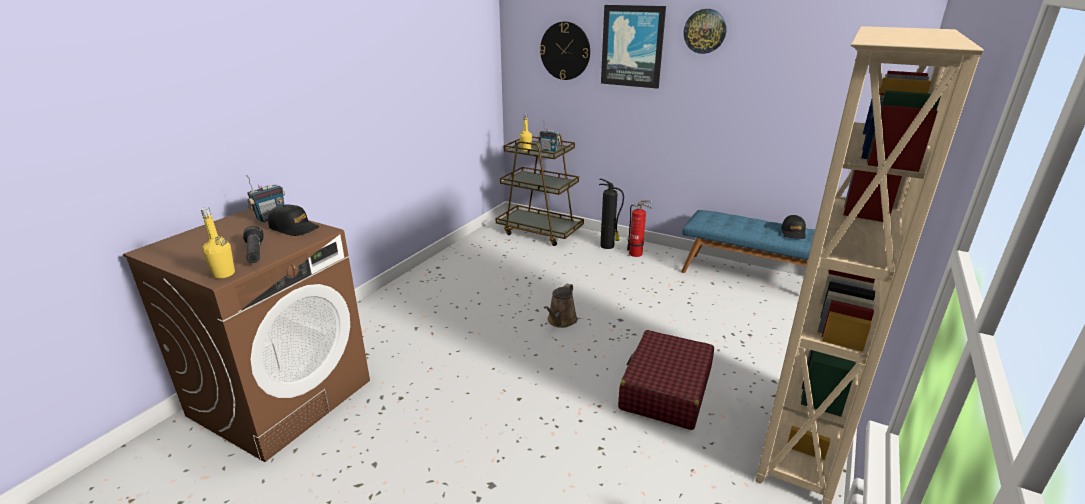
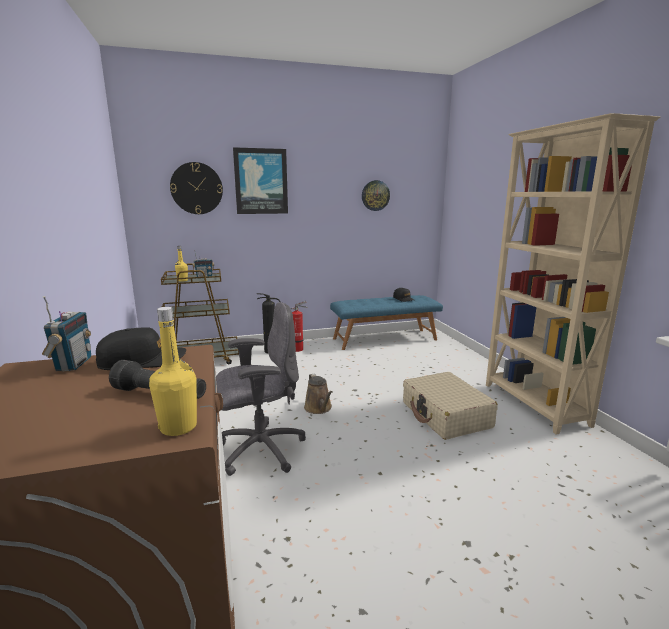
camera: 45 degrees left, 10 degrees down
red suitcase [618,330,714,430] -> beige suitcase [403,372,498,440]
wall clock [684,9,727,54] -> wall clock moved to [362,180,390,211]
none -> grey office chair [216,302,306,476]

